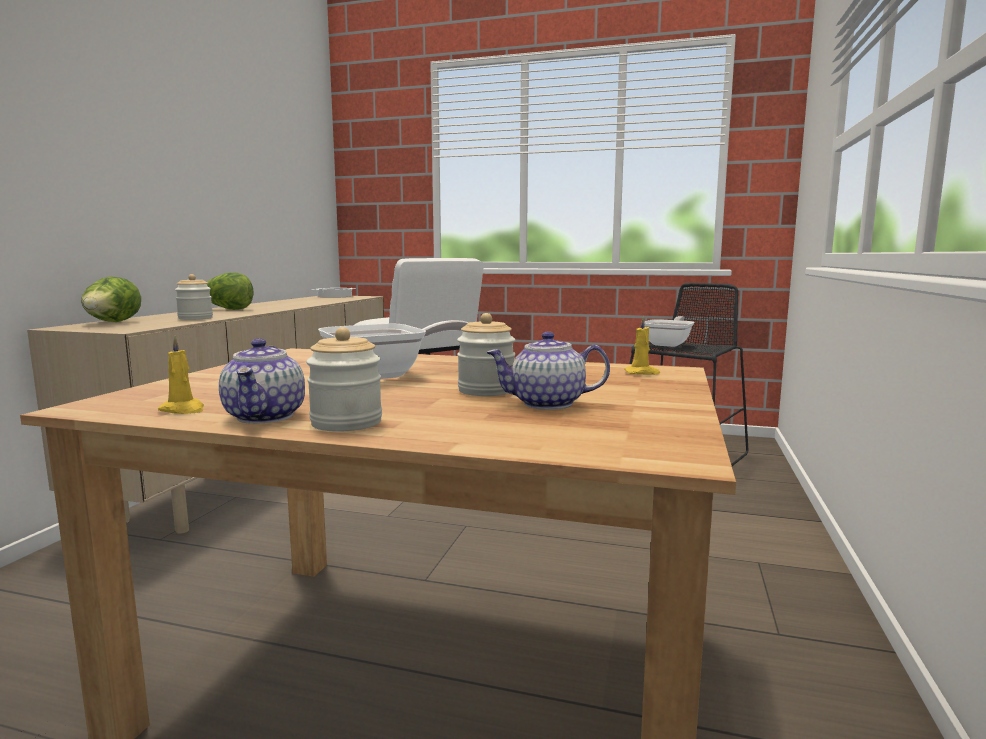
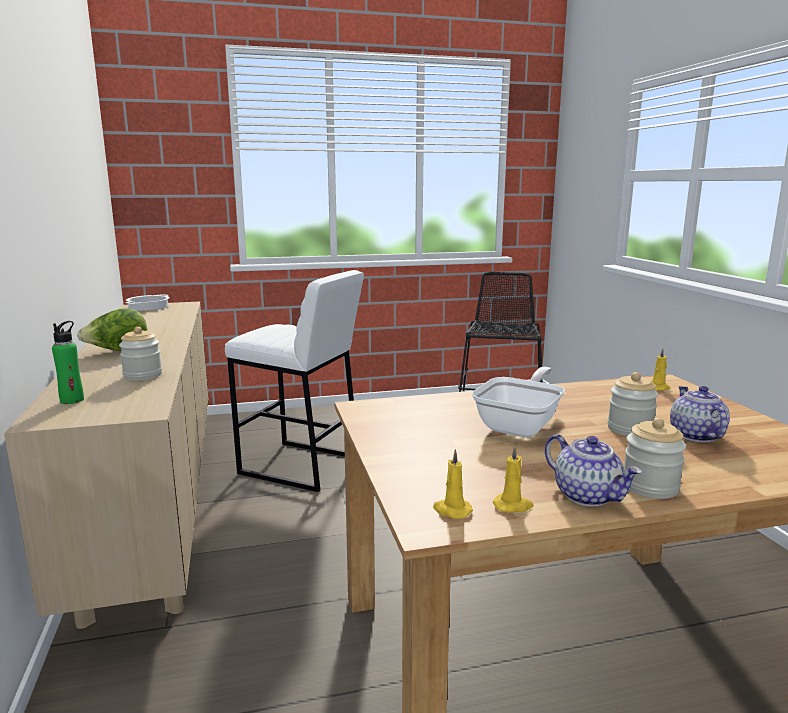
camera: 30 degrees left, 5 degrees up
lettuce [81,276,141,322] -> green bottle [52,321,84,404]
teapot [486,332,610,410] -> teapot turned 120 degrees clockwise [670,386,730,442]
frying pan [645,316,694,347] -> none
none -> yellow candle [433,449,473,519]

